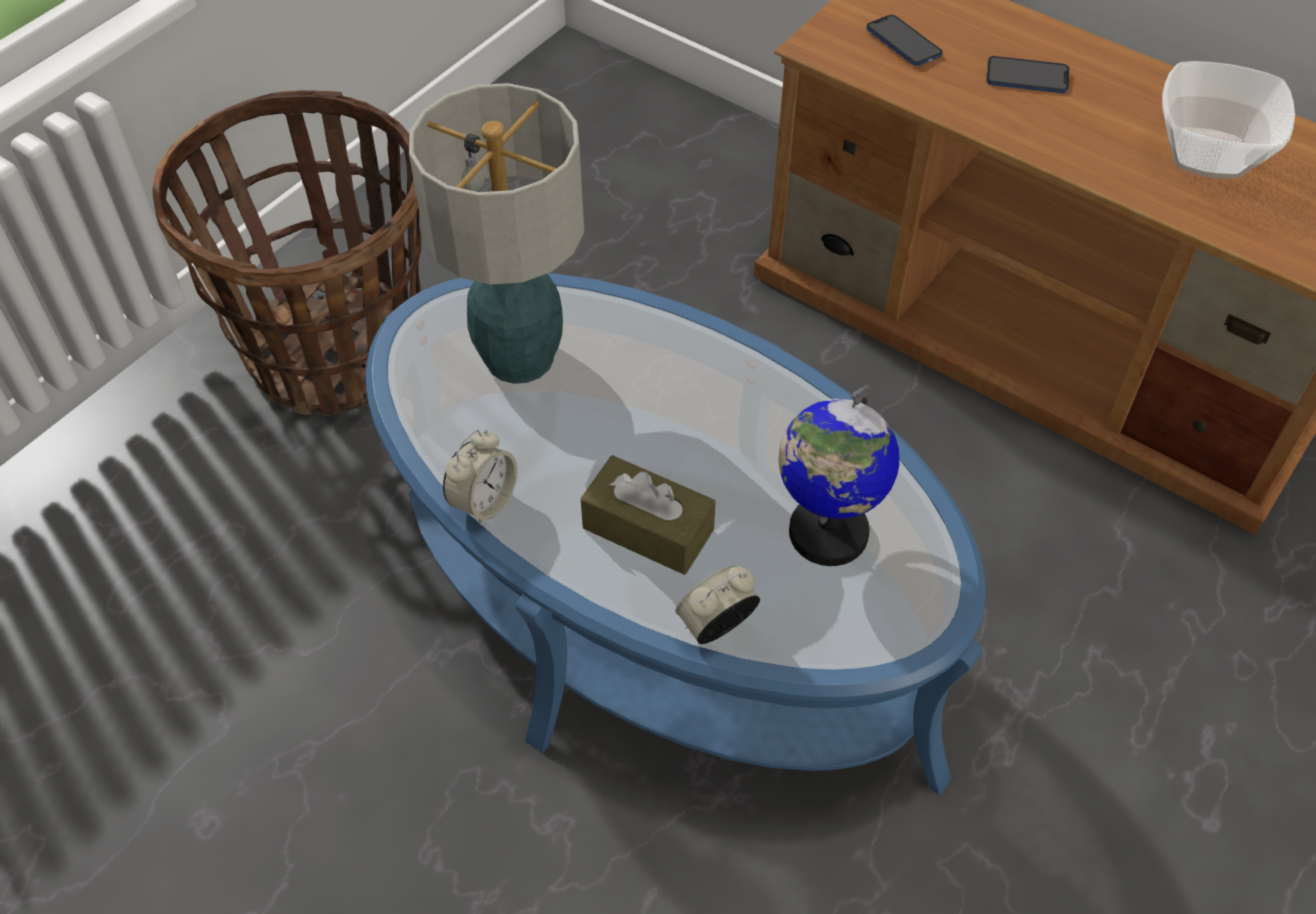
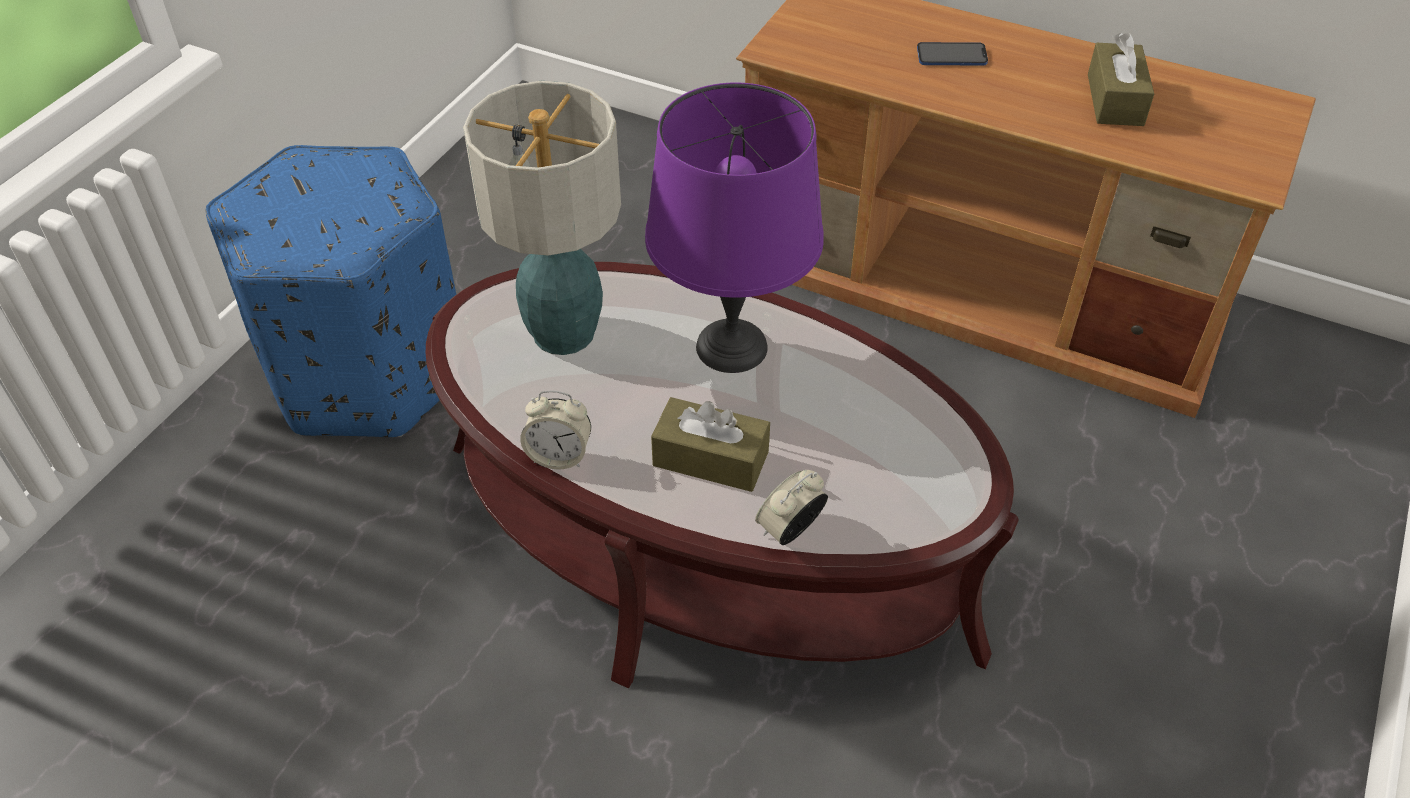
camera: 10 degrees left, 5 degrees down
basket [152,90,421,416] -> blue ottoman [205,145,456,437]
blue coffee table [366,273,986,796] -> brown coffee table [426,262,1019,688]
alarm clock [443,430,517,525] -> alarm clock turned 75 degrees clockwise [520,390,591,469]
globe [778,385,899,566] -> none
phone [866,15,943,66] -> none
bowl [1162,61,1295,179] -> brown tissue box [1088,32,1154,126]
none -> purple table lamp [645,82,824,373]

